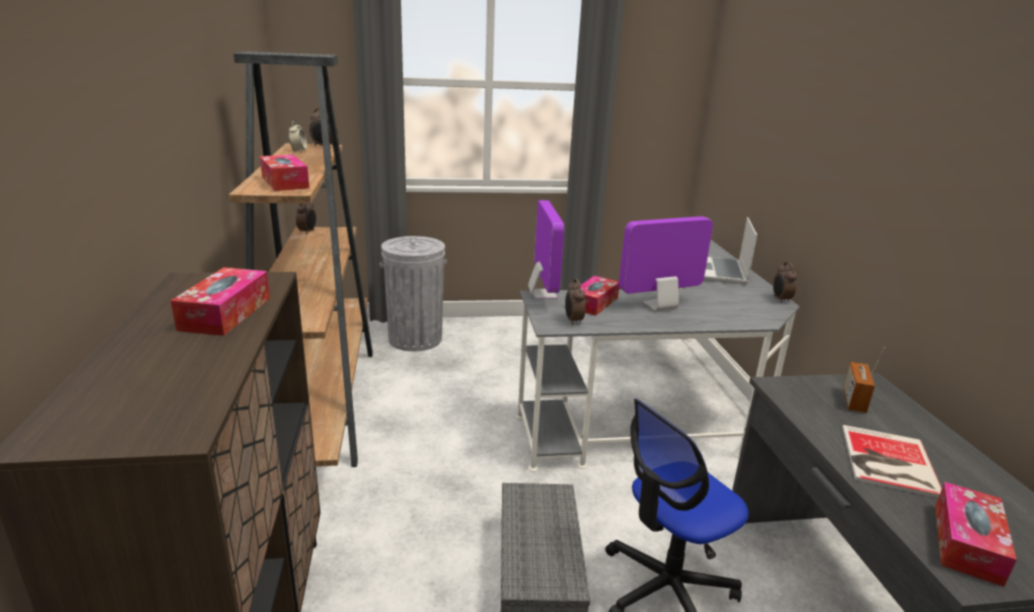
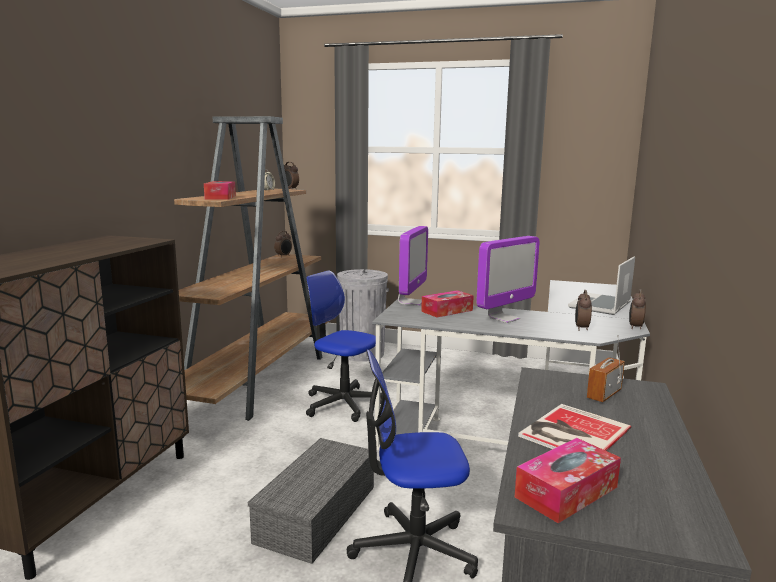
camera: 25 degrees right, 10 degrees down
tissue box [171,267,270,336] -> none
alarm clock [565,279,586,325] -> alarm clock moved to [575,290,592,331]
monitor [619,216,713,311] -> monitor turned 135 degrees clockwise [476,236,540,323]
none -> office chair [306,270,382,422]

